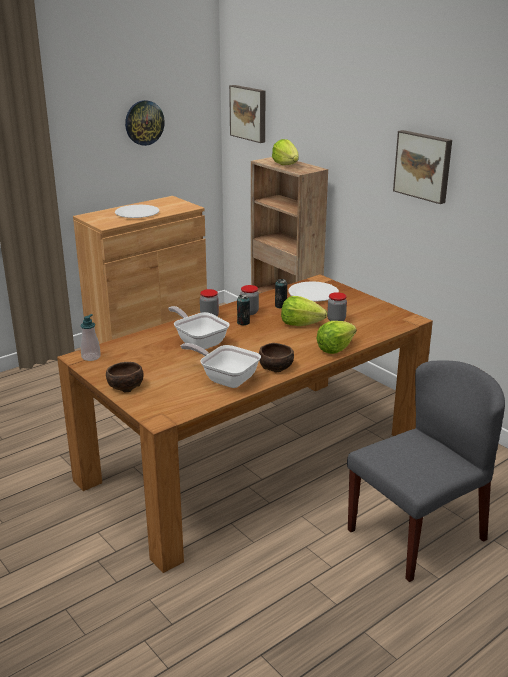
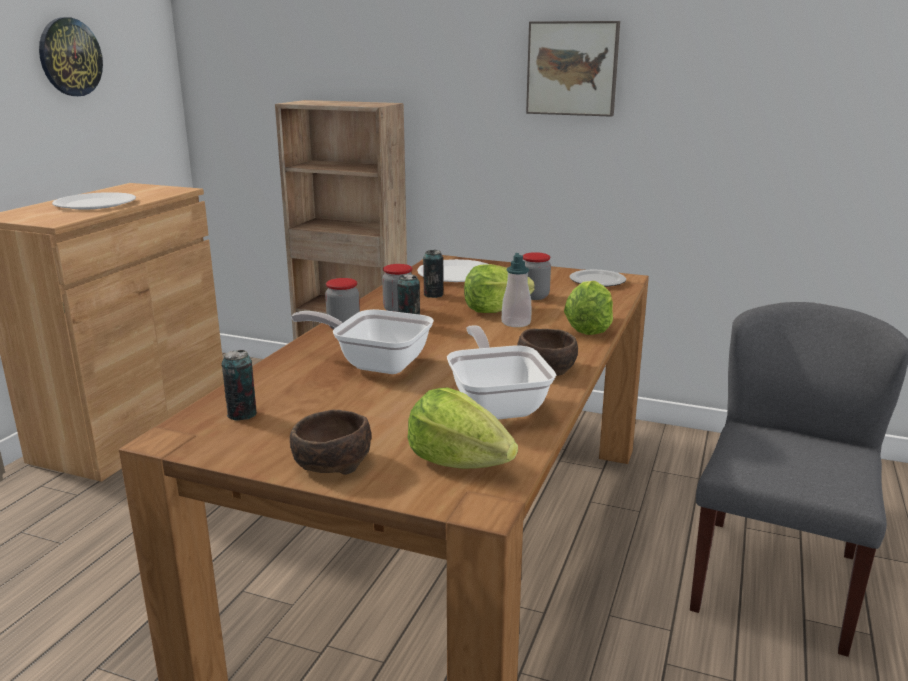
camera: 30 degrees left, 5 degrees down
soap dispenser [81,314,101,361] -> soap dispenser moved to [502,253,532,327]
frying pan [181,343,261,388] -> frying pan turned 75 degrees clockwise [447,325,556,419]
picture [229,85,266,143] -> none
lettuce [272,139,299,165] -> lettuce moved to [408,388,518,469]
none -> can [222,350,257,421]
none -> plate [570,270,626,287]

